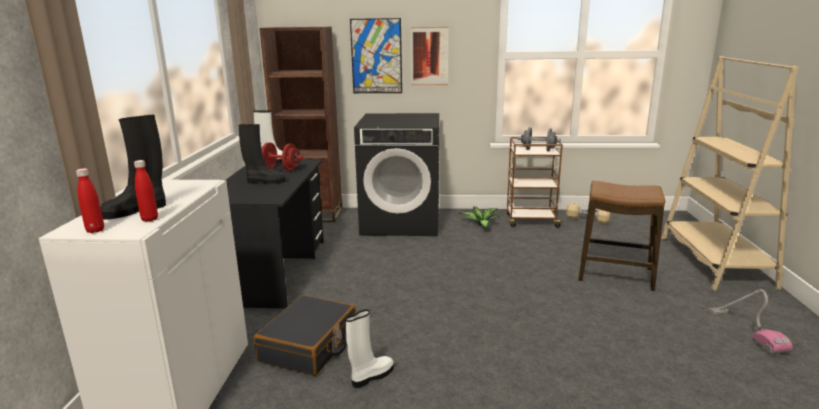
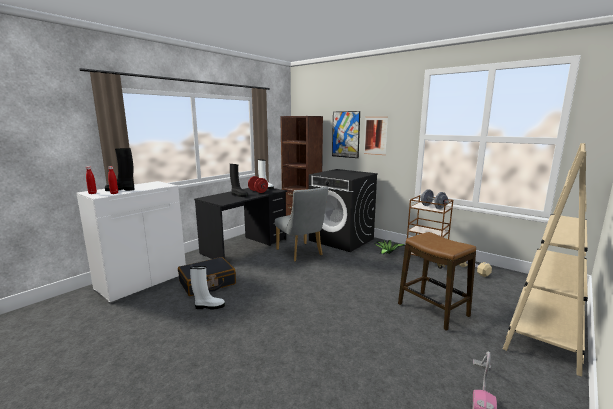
camera: 35 degrees right, 5 degrees down
none -> grey chair [275,187,329,262]

